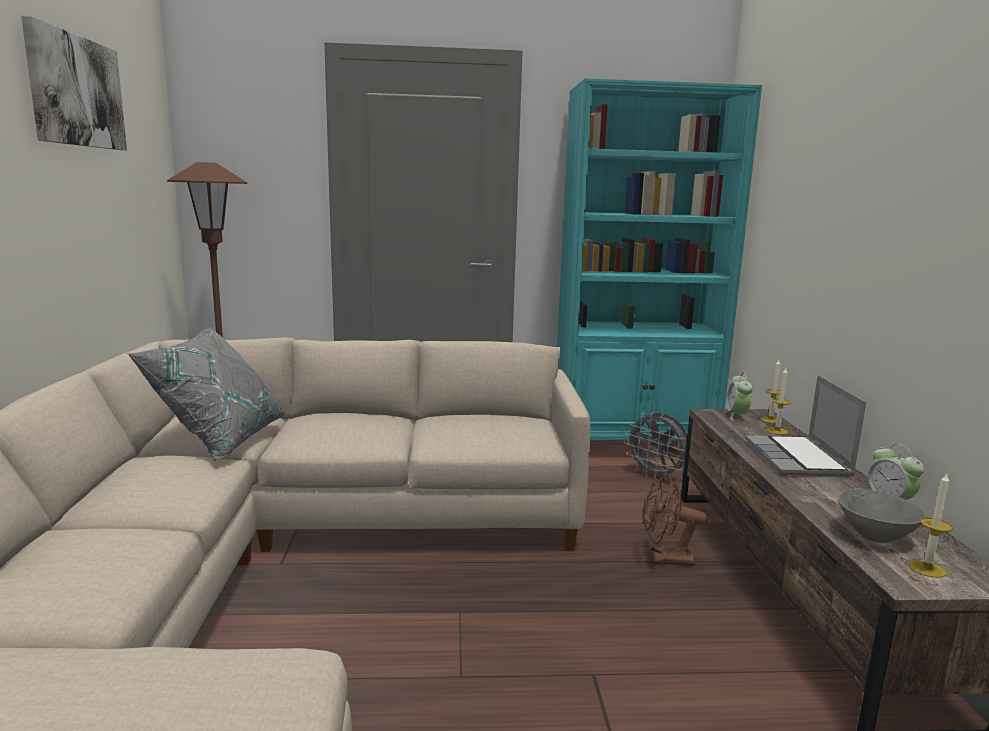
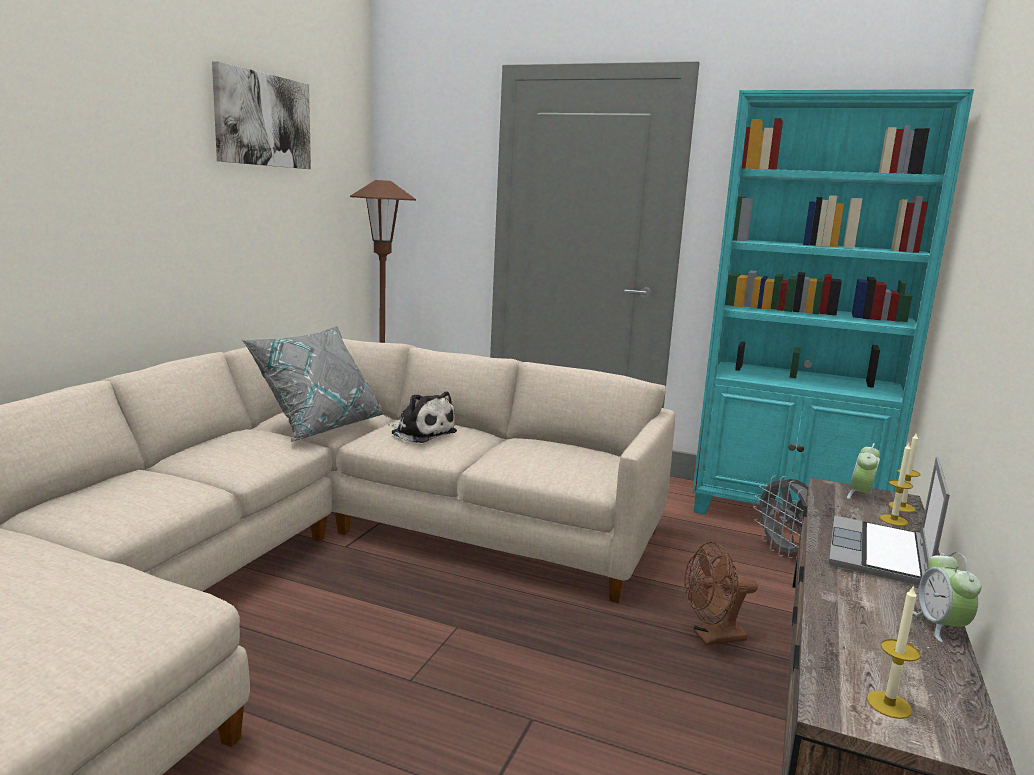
camera: 25 degrees right, 0 degrees up
brown fan [643,475,708,566] -> brown fan turned 45 degrees counterclockwise [684,542,758,645]
grey bowl [838,488,927,543] -> none
none -> plush toy [388,392,457,443]

